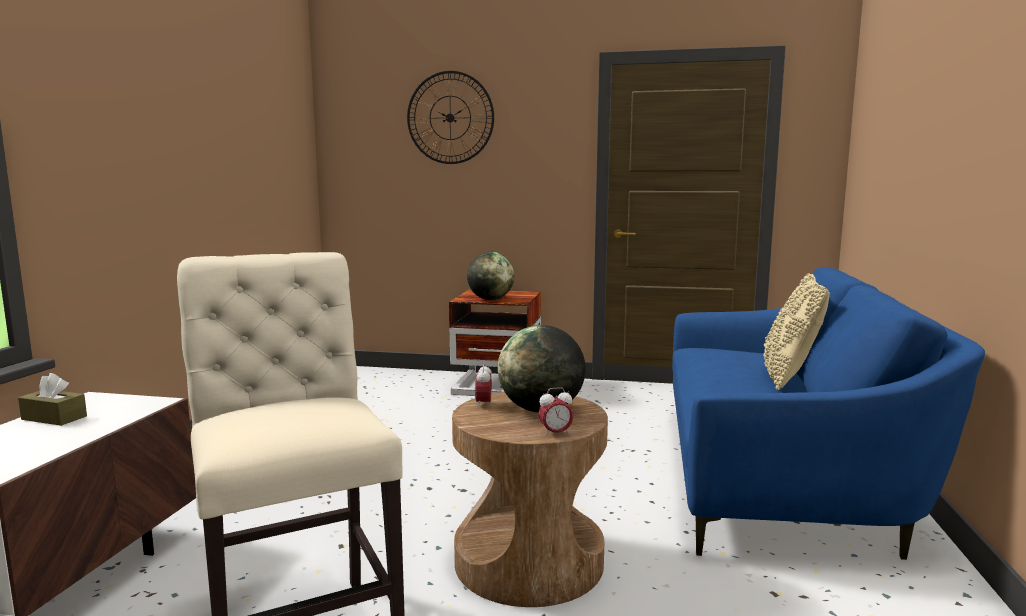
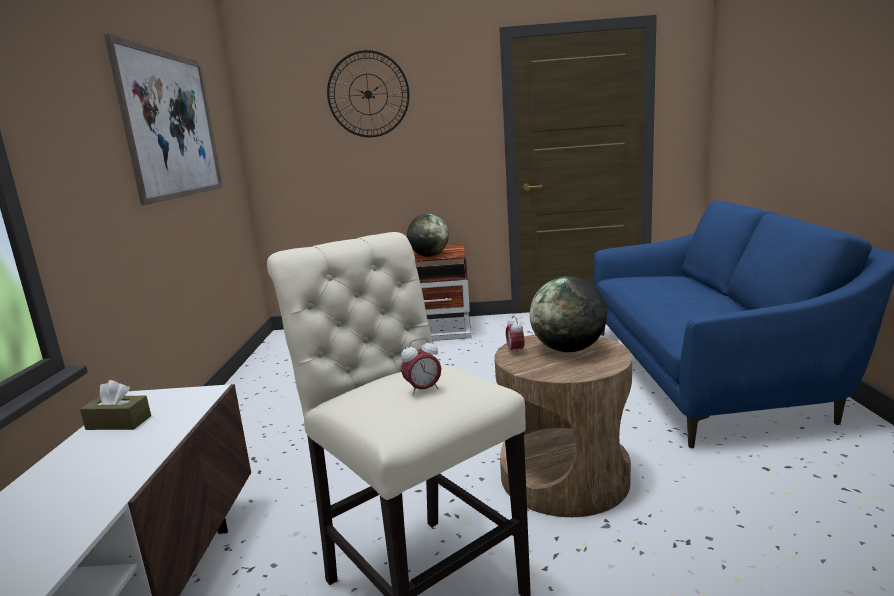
camera: 10 degrees left, 5 degrees up
alarm clock [538,387,573,437] -> alarm clock moved to [401,338,441,396]
beige pillow [763,273,830,390] -> none
none -> picture [104,34,223,205]

